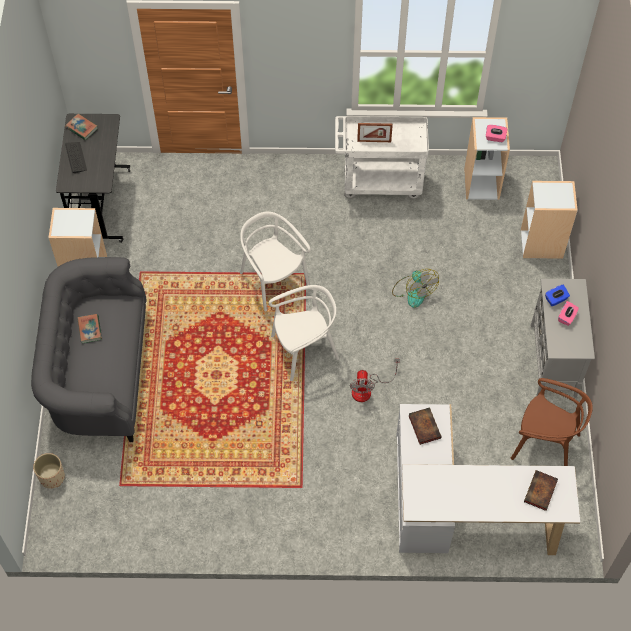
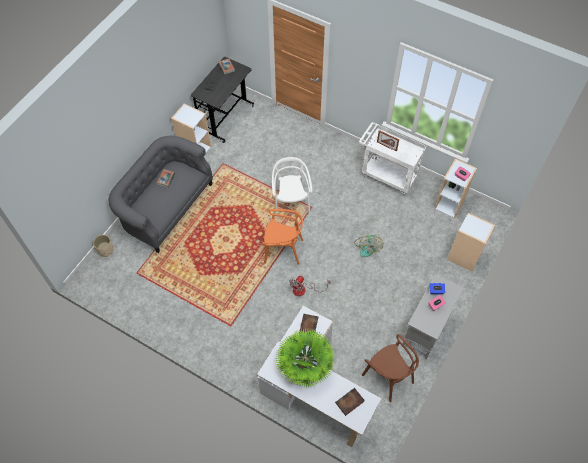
camera: 30 degrees right, 0 degrees up
white chair [269,285,339,381] -> orange chair [262,209,303,265]
none -> potted plant [275,328,336,388]

